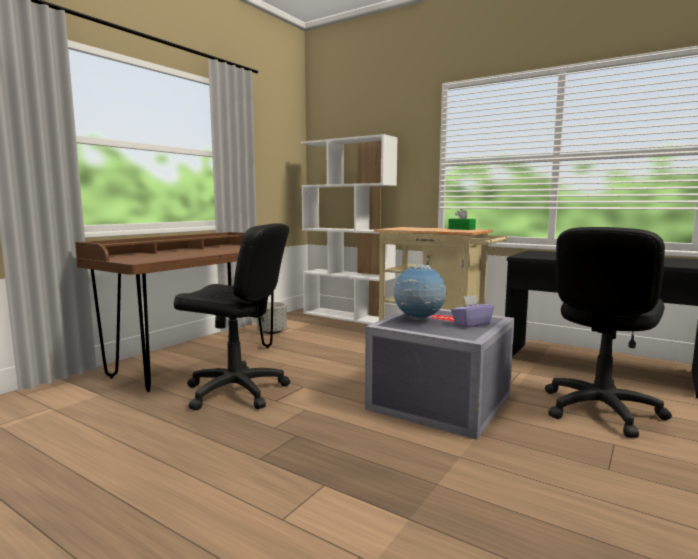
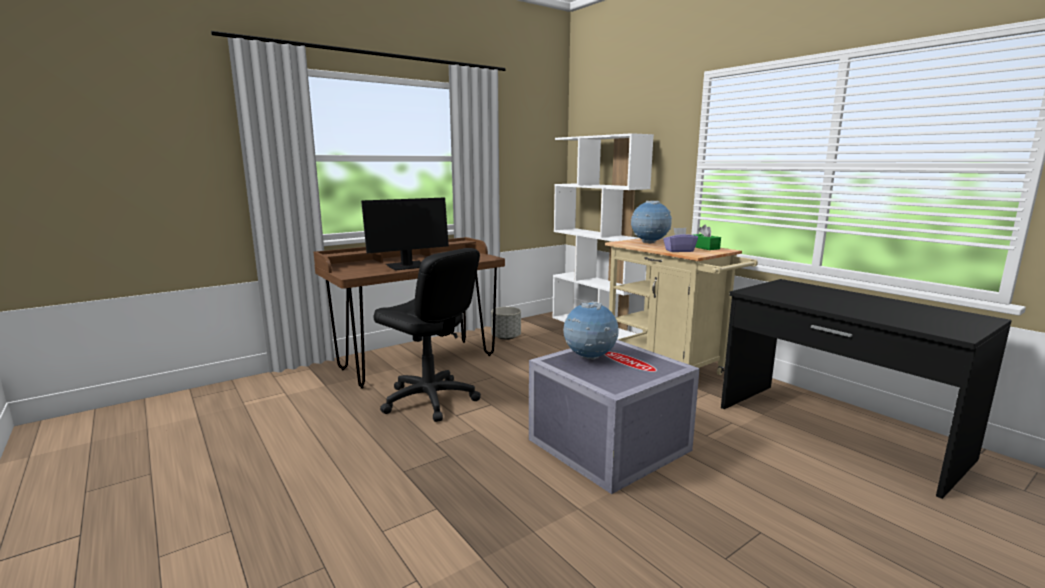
camera: 20 degrees right, 5 degrees up
purple tissue box [451,295,494,328] -> purple tissue box moved to [663,228,698,252]
black office chair [545,227,672,438] -> none
none -> monitor [361,197,449,271]
none -> globe [631,201,672,244]

